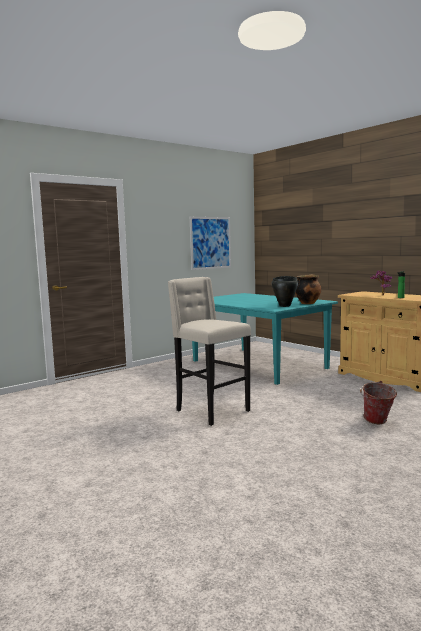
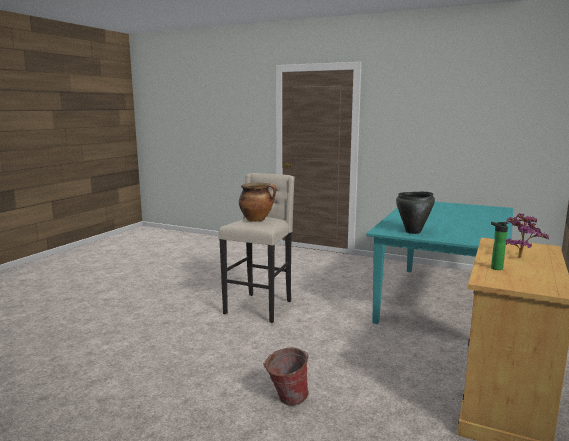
camera: 65 degrees right, 5 degrees up
picture [190,217,231,270] -> none
cooking pot [295,274,321,304] -> cooking pot moved to [239,183,277,222]

